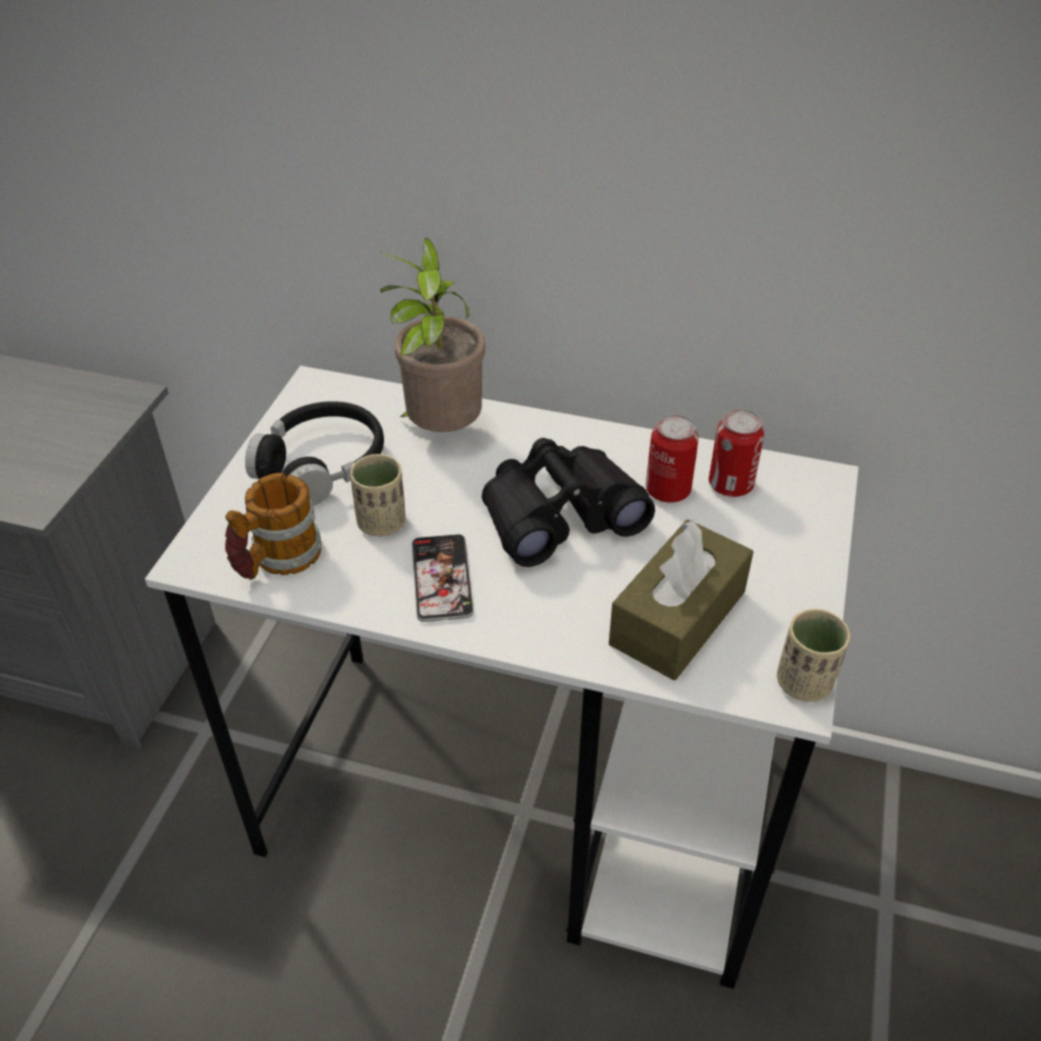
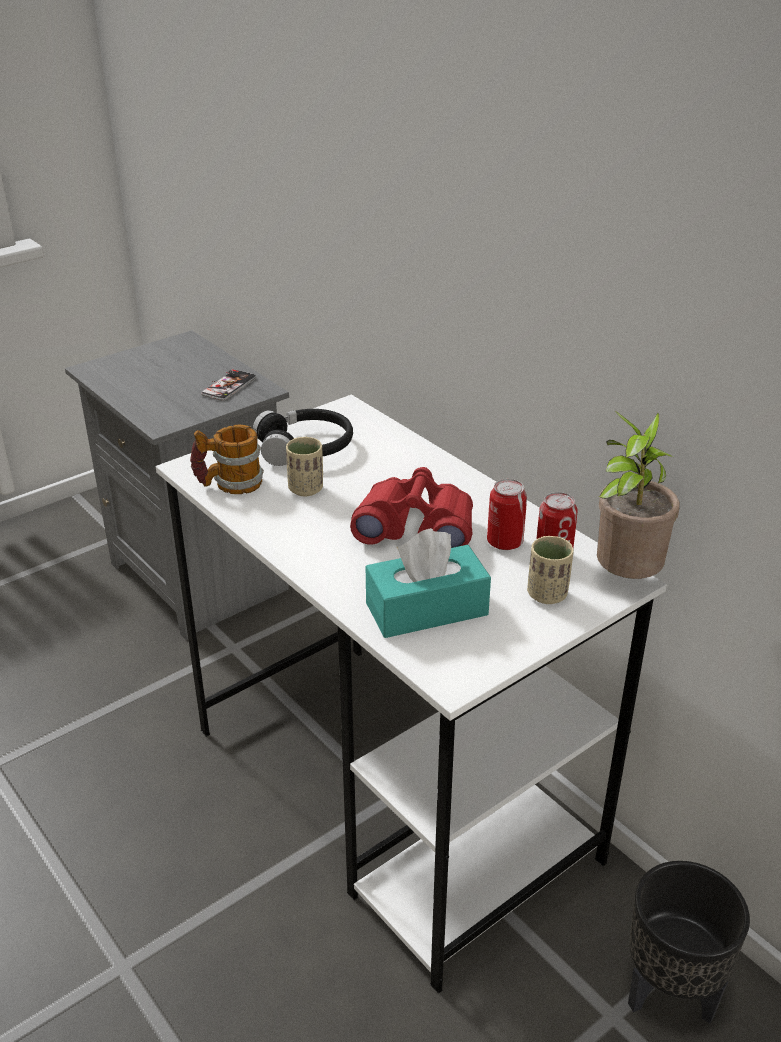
camera: 35 degrees right, 10 degrees down
potted plant [380,237,485,432] -> potted plant moved to [597,411,680,579]
phone [412,534,474,622] -> phone moved to [201,369,256,401]
black binoculars [482,438,655,567] -> red binoculars [350,467,473,548]
brown tissue box [609,520,753,680] -> turquoise tissue box [366,528,491,638]
beige cup [777,609,850,702] -> beige cup moved to [527,536,574,604]
none -> black planter [628,861,750,1023]

